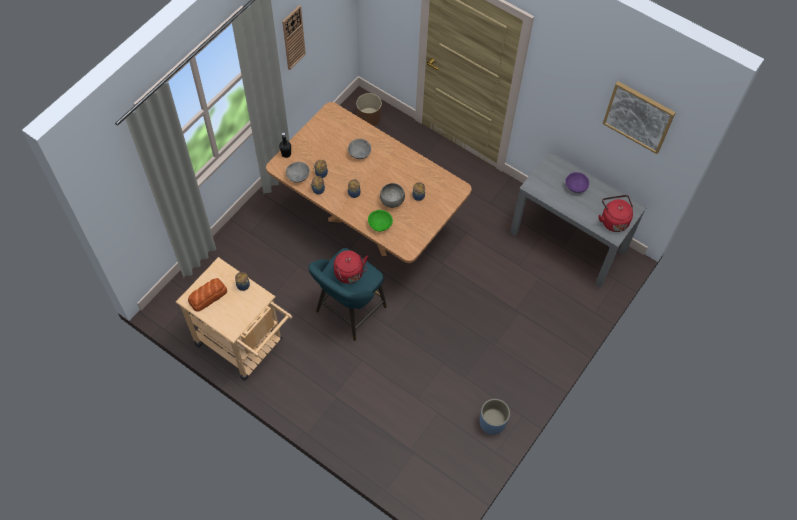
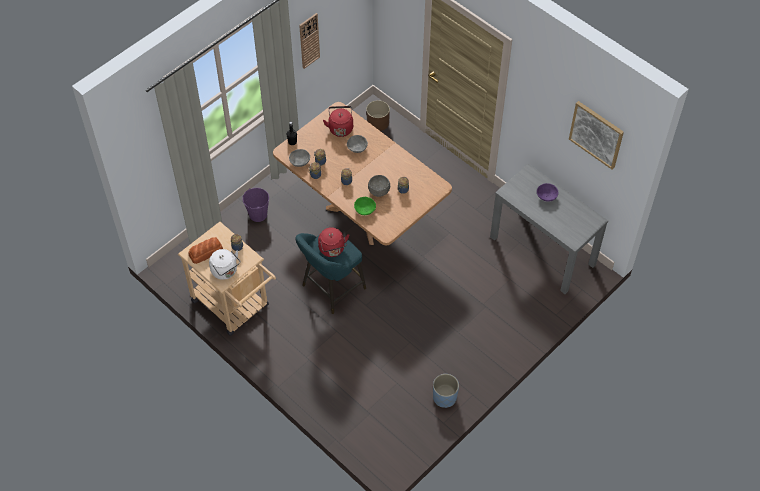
camera: 10 degrees right, 5 degrees down
red kettle [598,195,633,232] -> red kettle moved to [323,106,353,137]
none -> white kettle [209,249,240,280]
none -> purple bucket [242,188,269,222]

